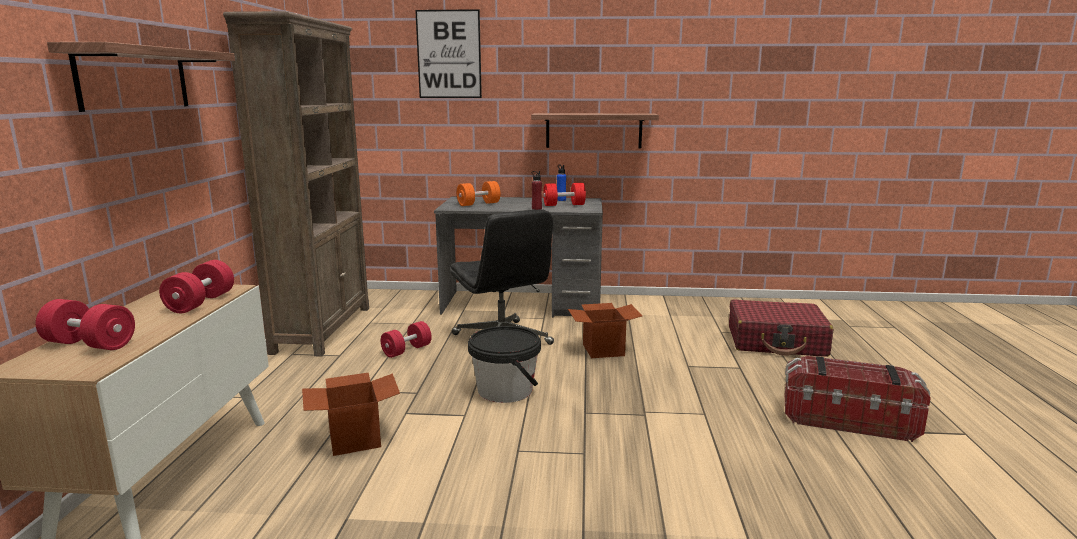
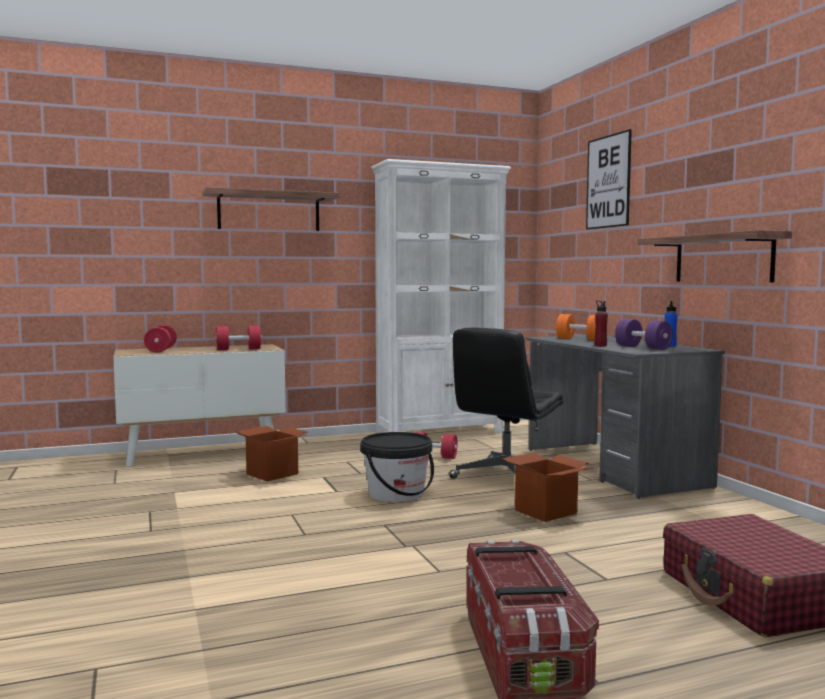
camera: 65 degrees right, 10 degrees down
brown bookcase [223,11,369,357] -> white bookcase [371,159,511,434]
red dumbbell [543,183,586,206] -> purple dumbbell [615,319,673,350]

